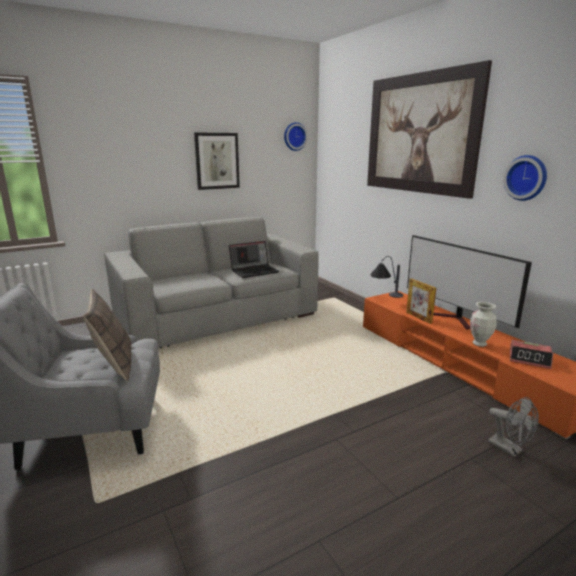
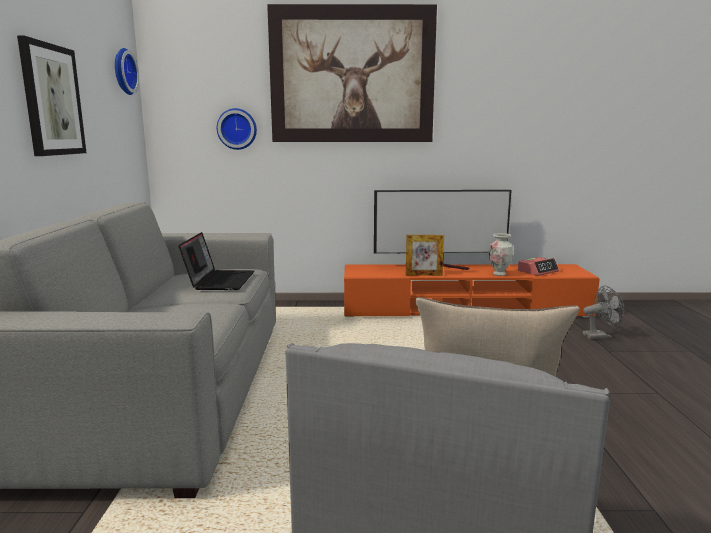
camera: 60 degrees left, 5 degrees down
table lamp [370,256,403,298] -> none
wall clock [503,155,547,201] -> wall clock moved to [217,108,257,150]

